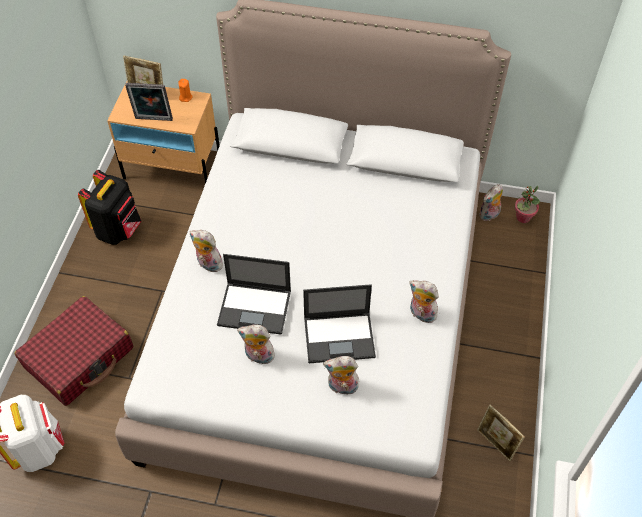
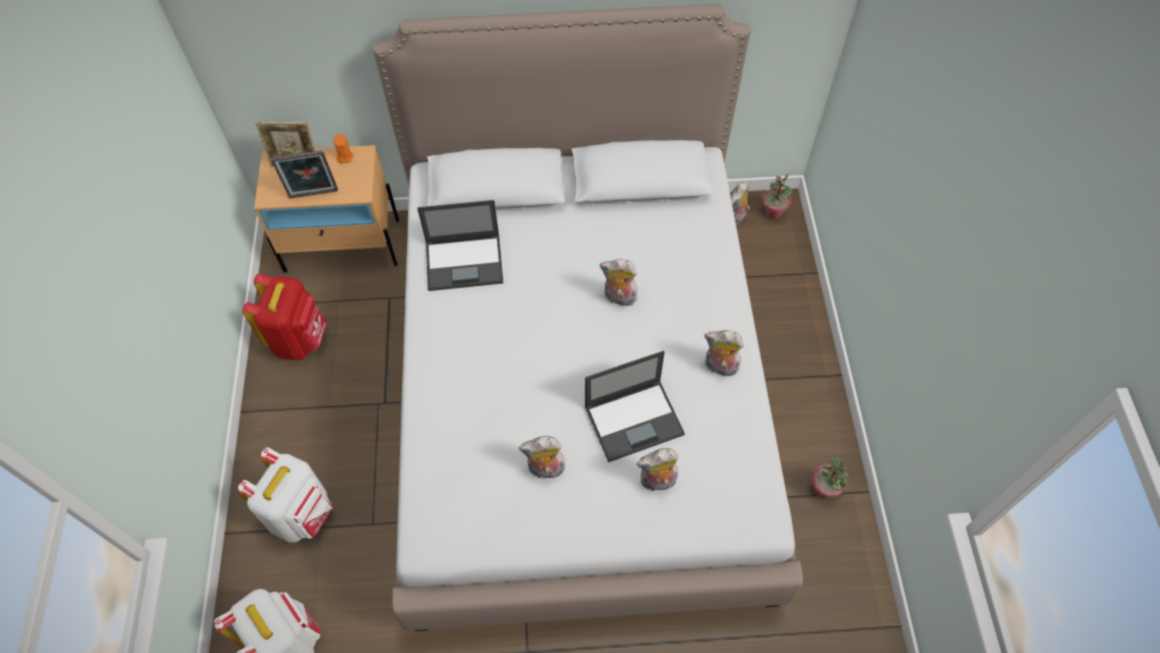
camera: 15 degrees left, 5 degrees up
red suitcase [14,296,133,406] -> white backpack [237,447,333,543]
black backpack [78,170,141,245] -> red backpack [243,273,327,360]
plush toy [189,230,223,272] -> plush toy moved to [600,259,640,306]
laptop [217,254,291,335] -> laptop moved to [417,200,503,291]
picture frame [477,404,525,461] -> potted plant [812,458,848,499]

